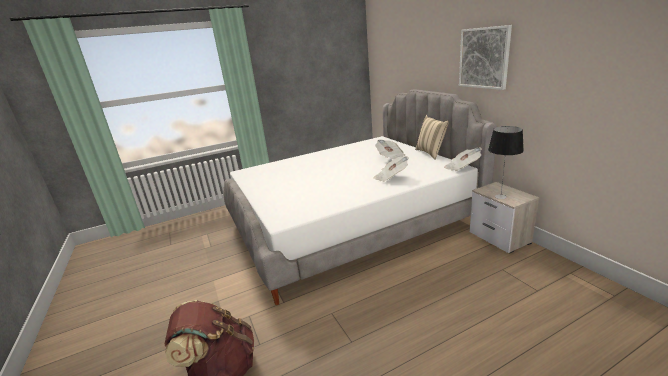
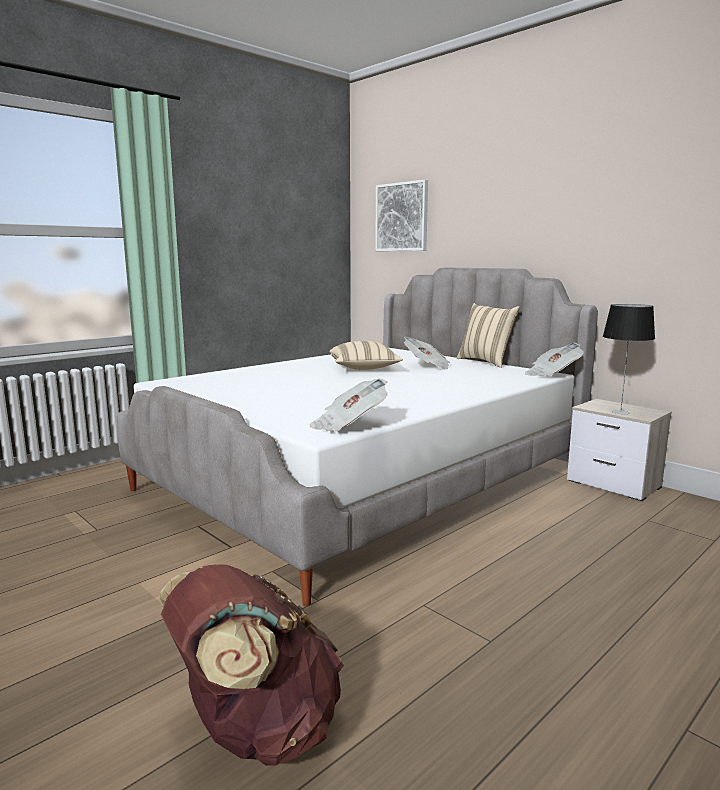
camera: 20 degrees left, 10 degrees down
newspaper [374,156,409,182] -> newspaper moved to [310,379,388,432]
picture [459,25,512,90] -> picture moved to [375,179,428,251]
none -> beige pillow [329,341,403,370]

